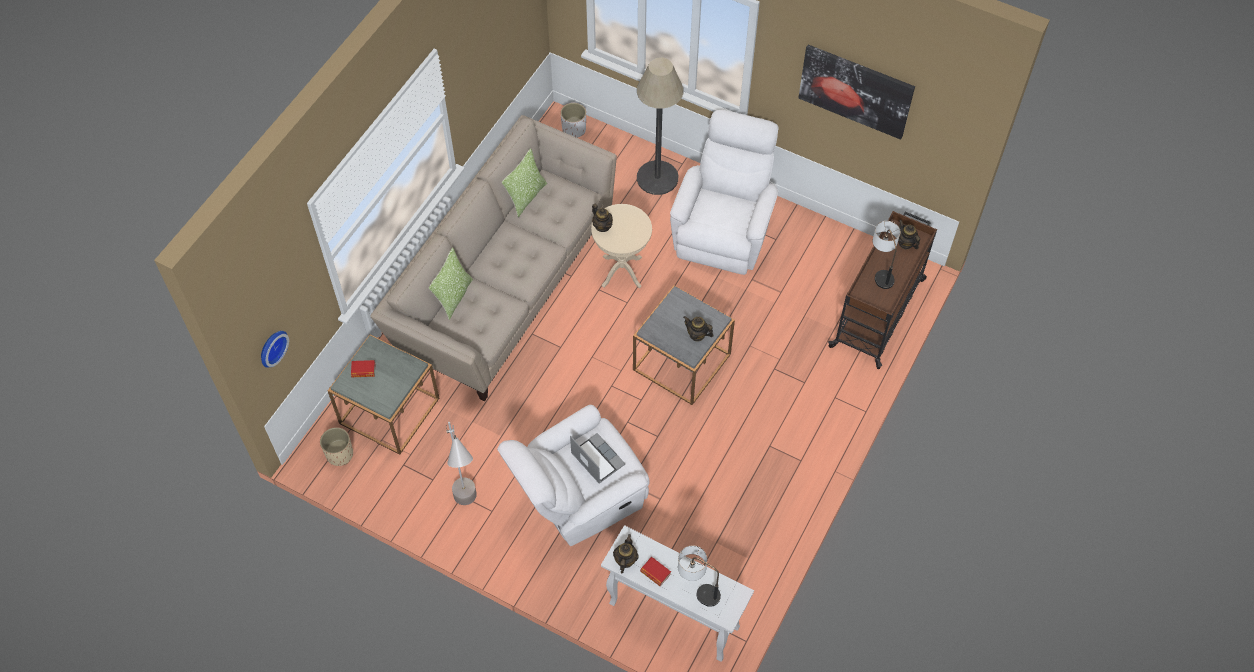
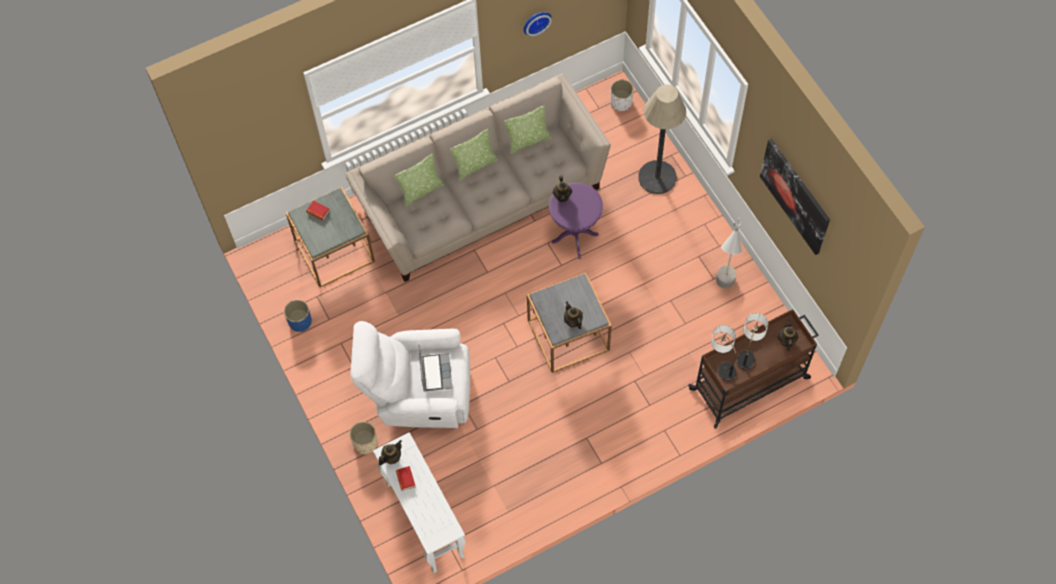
camera: 35 degrees right, 5 degrees up
wall clock [261,331,289,368] -> wall clock moved to [523,12,552,36]
beige planter [320,427,353,466] -> beige planter moved to [350,422,377,454]
grey floor lamp [446,422,477,505] -> grey floor lamp moved to [716,218,742,288]
beige side table [591,204,652,288] -> purple side table [549,182,603,259]
white armchair [670,110,778,275] -> none
table lamp [678,545,721,607] -> table lamp moved to [711,325,737,381]
none -> blue planter [284,300,312,332]
none -> pillow [450,129,498,181]

